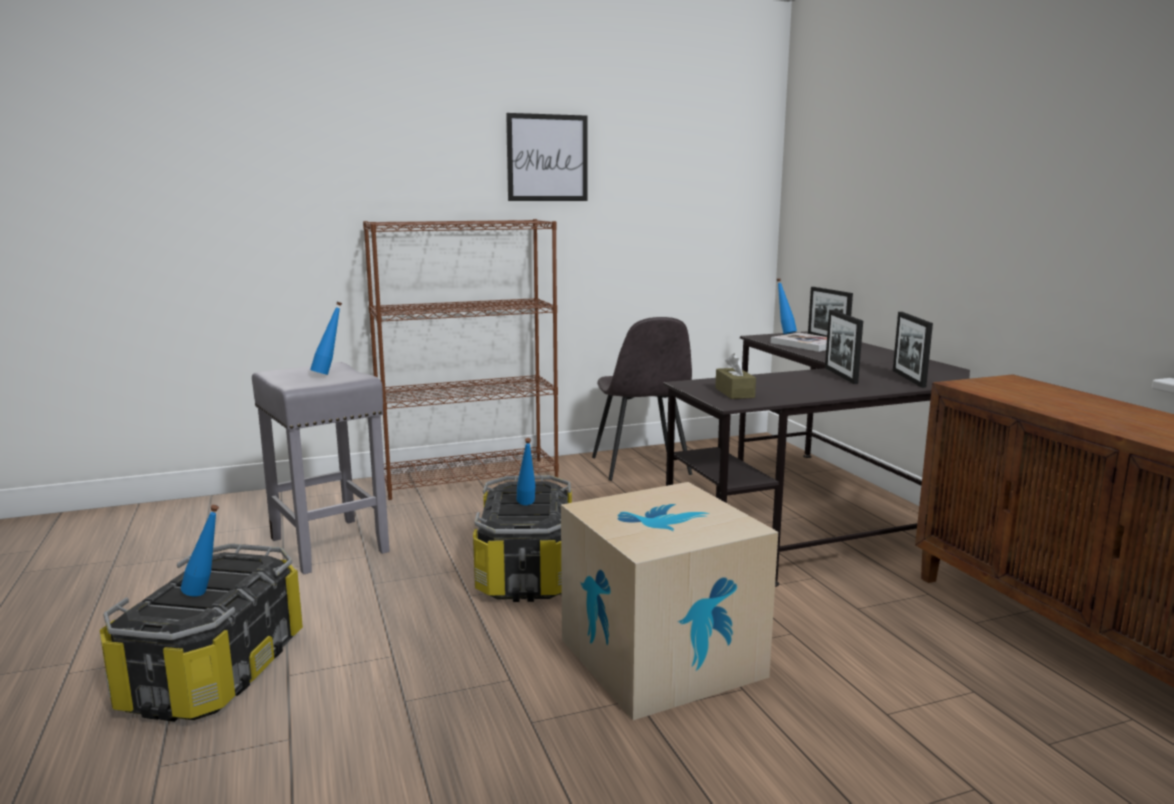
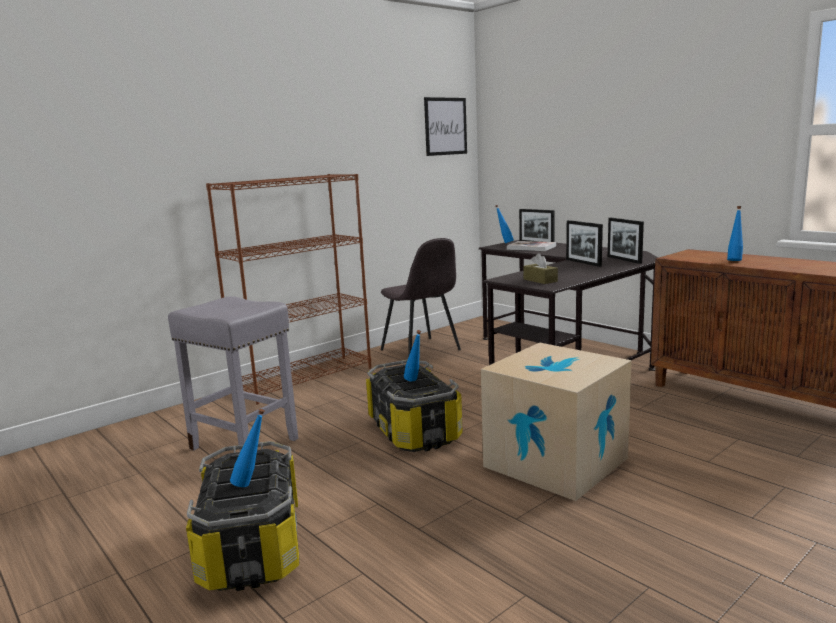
camera: 20 degrees left, 0 degrees up
blue bottle [310,302,342,375] -> blue bottle moved to [727,206,743,261]
picture [506,113,587,201] -> picture moved to [424,97,467,156]

